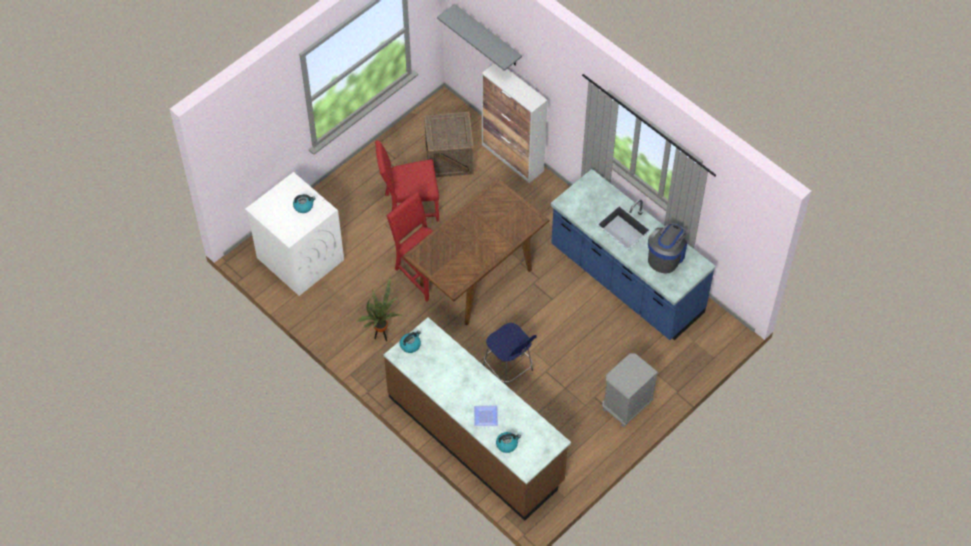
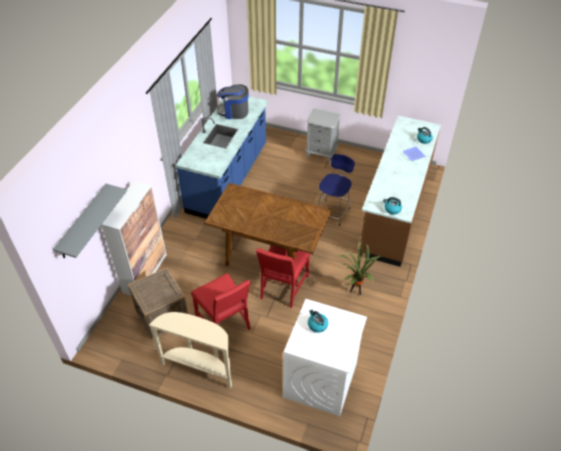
camera: 115 degrees left, 10 degrees down
none -> beige console table [148,312,232,388]

